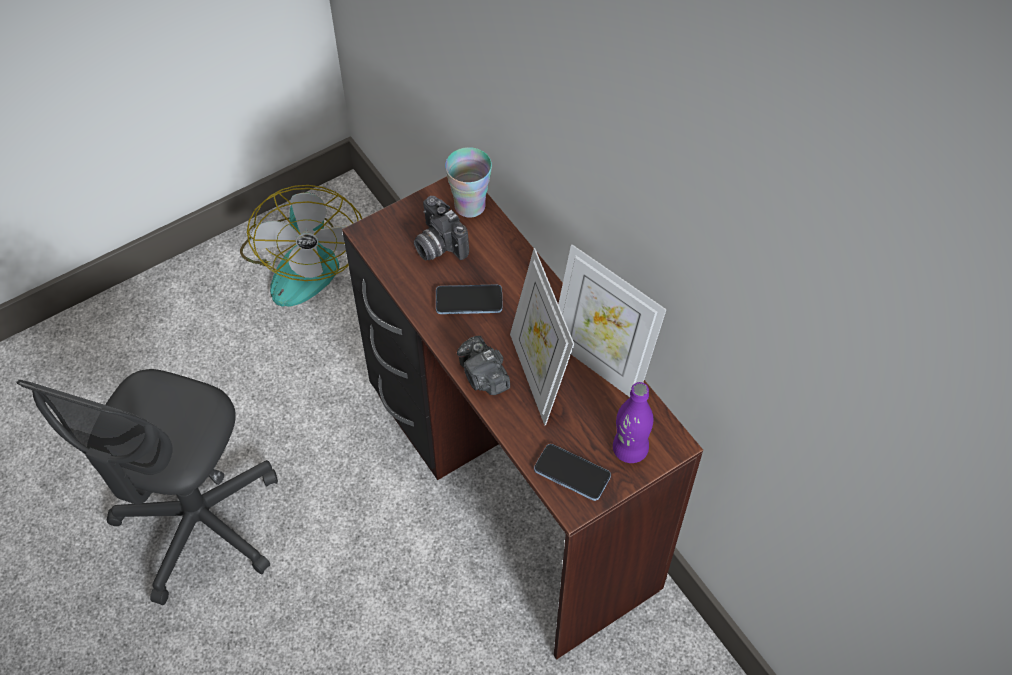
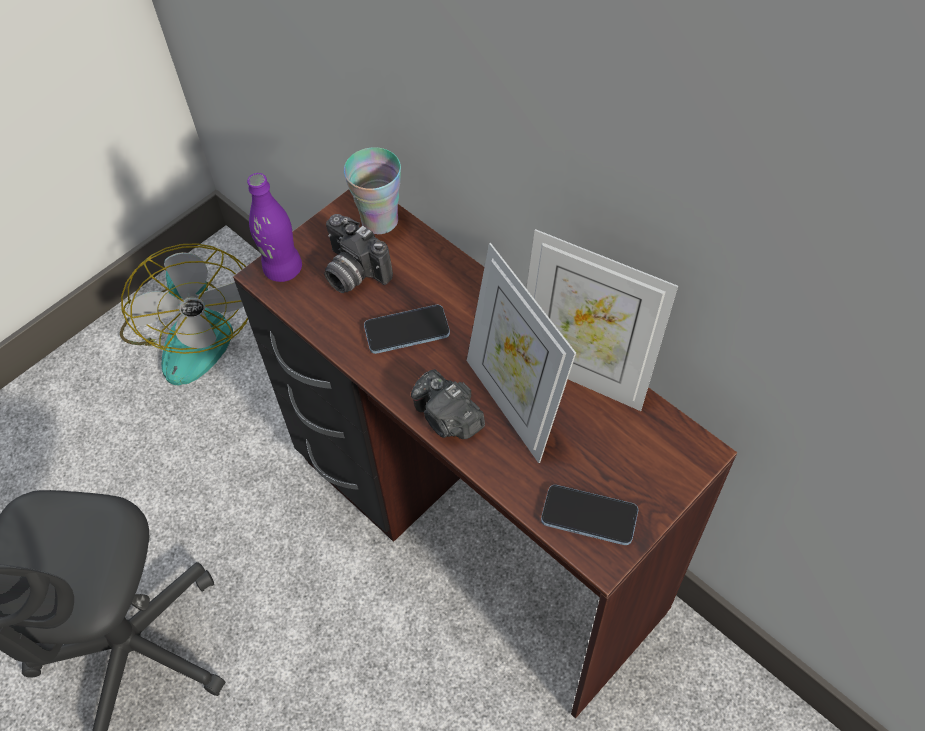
camera: 10 degrees left, 0 degrees up
purple bottle [613,382,653,463] -> purple bottle moved to [247,173,302,282]

